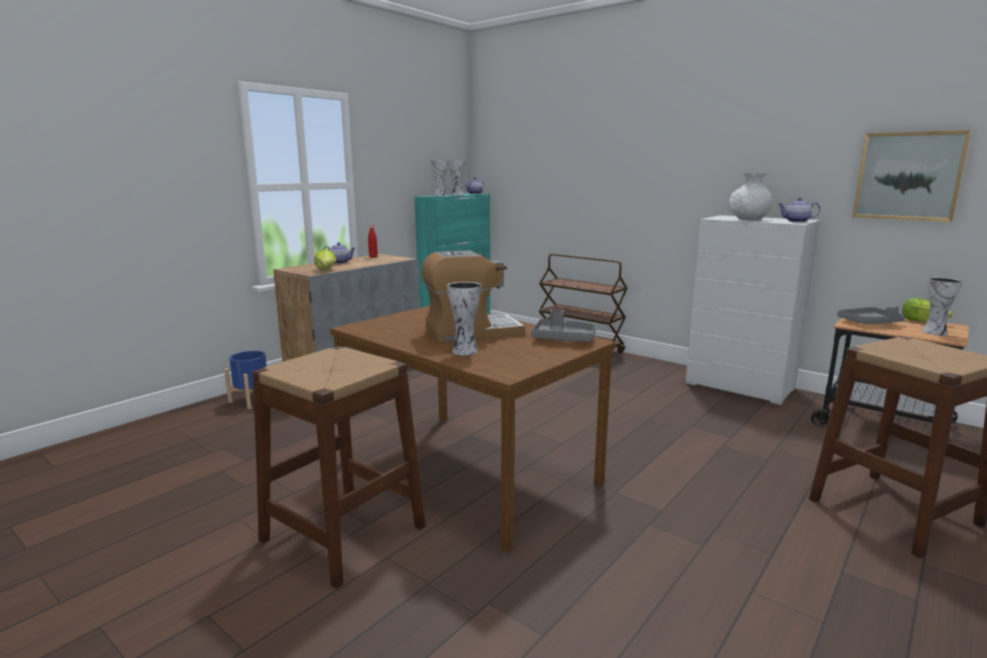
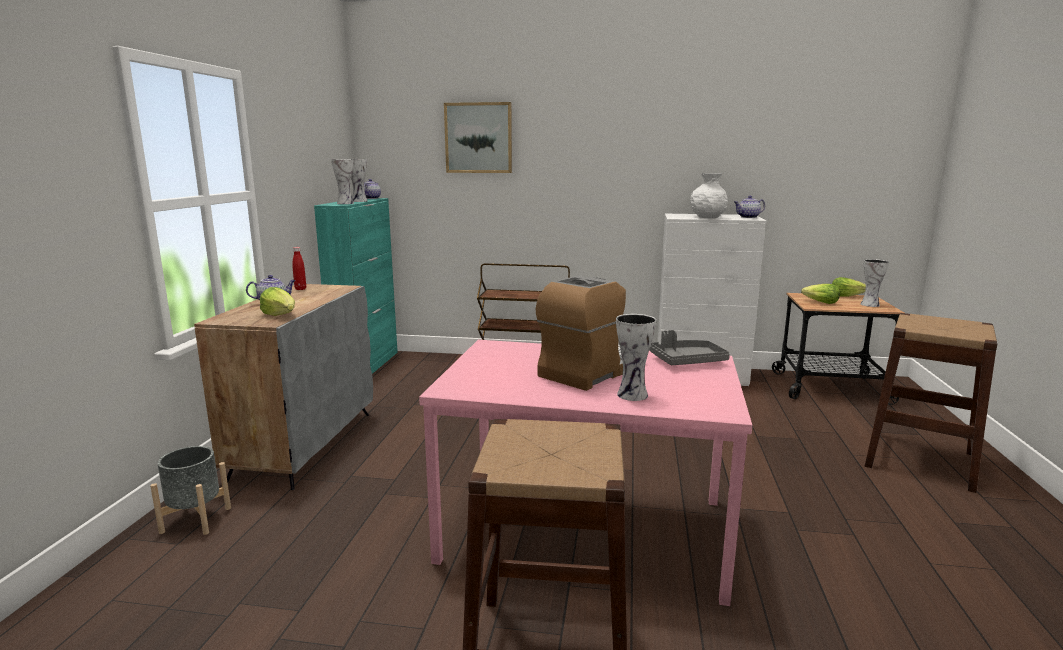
camera: 30 degrees left, 0 degrees up
blue planter [224,351,271,409] -> grey planter [150,446,231,535]
brown dining table [330,306,615,552] -> pink dining table [419,340,752,606]
grey tray [837,307,905,324] -> lettuce [801,284,840,304]
picture [852,130,971,222] -> picture moved to [444,102,512,173]

